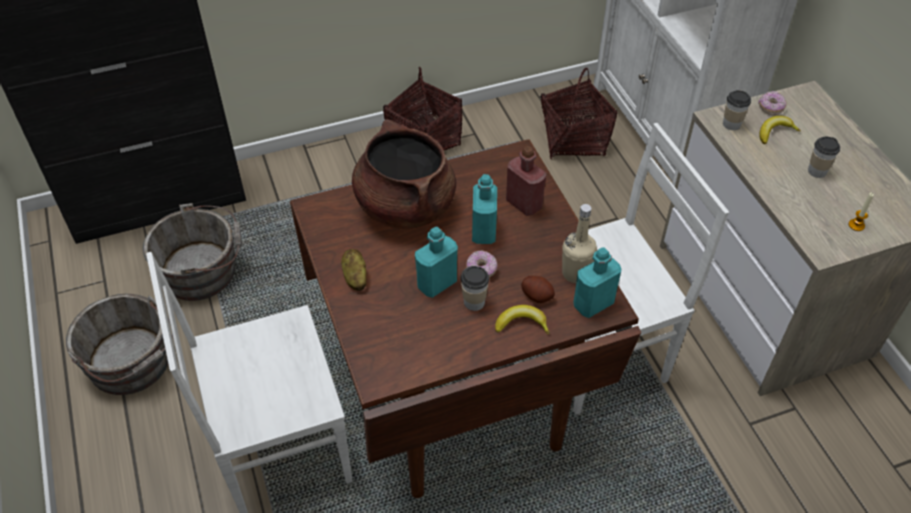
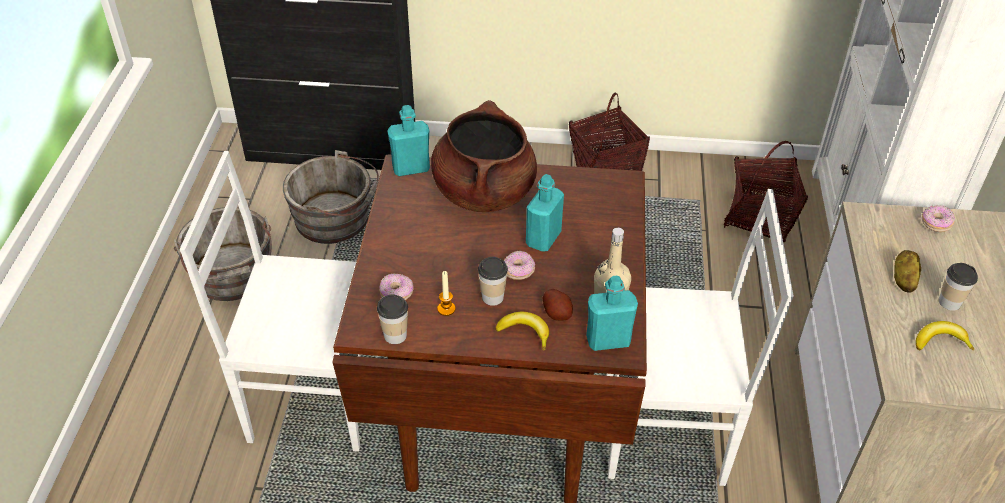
camera: 25 degrees right, 5 degrees down
potato [341,249,367,291] -> potato moved to [894,250,921,293]
turquoise bottle [415,227,458,298] -> turquoise bottle moved to [387,105,430,176]
red bottle [506,146,546,216] -> none
cup [723,90,751,130] -> cup moved to [377,295,408,344]
banana [759,116,801,144] -> banana moved to [916,321,974,351]
candle [848,193,874,231] -> candle moved to [437,271,456,316]
none -> donut [379,274,414,300]

